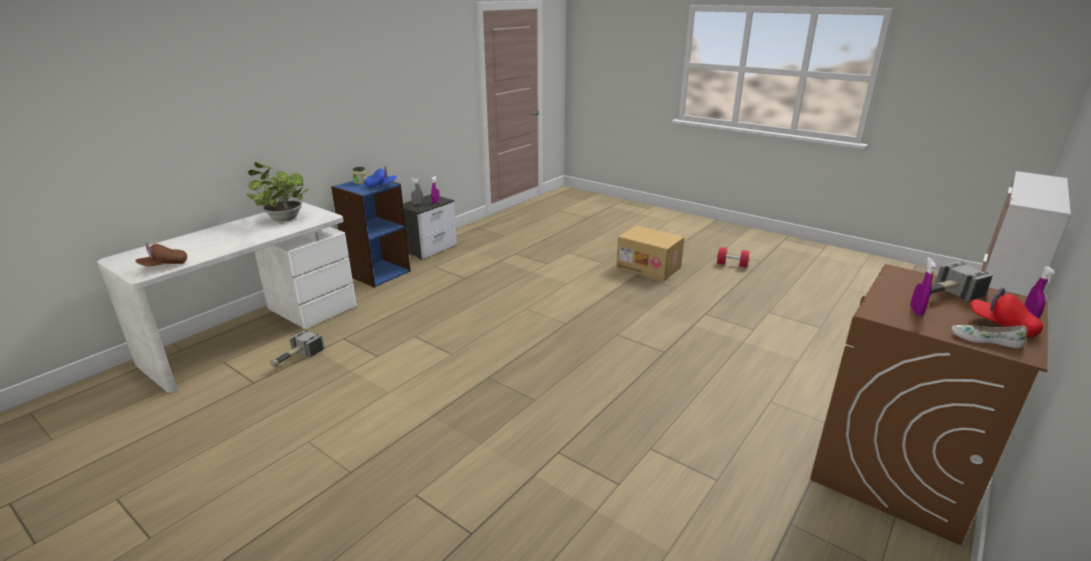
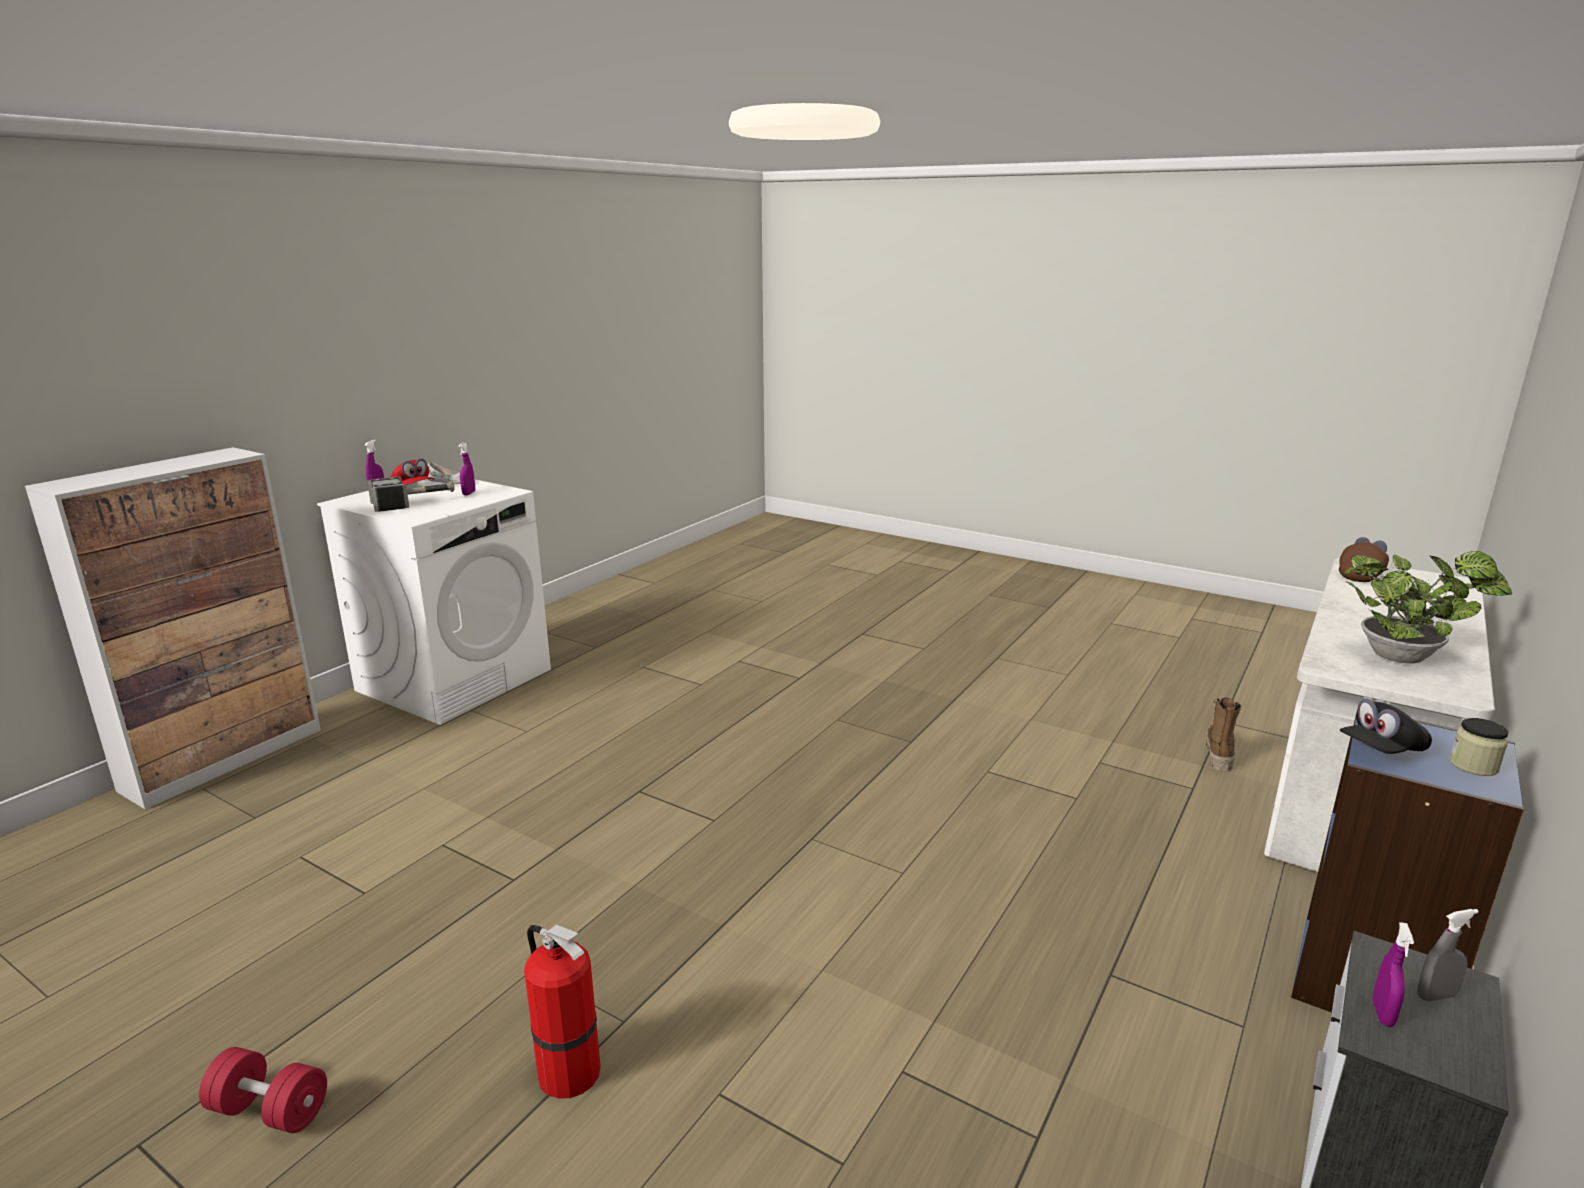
camera: 175 degrees right, 5 degrees down
hammer [270,329,325,367] -> boot [1206,698,1241,772]
blue cap [364,166,397,188] -> black cap [1340,699,1432,754]
cardboard box [616,226,684,281] -> fire extinguisher [524,925,601,1099]
brown washing machine [810,264,1048,545] -> white washing machine [317,479,551,725]

